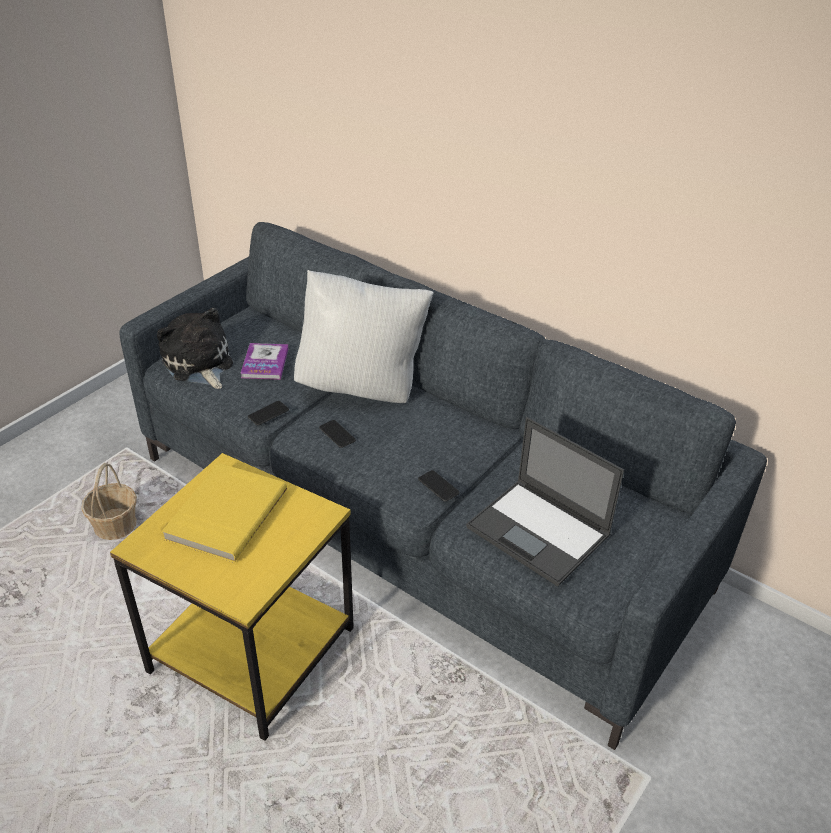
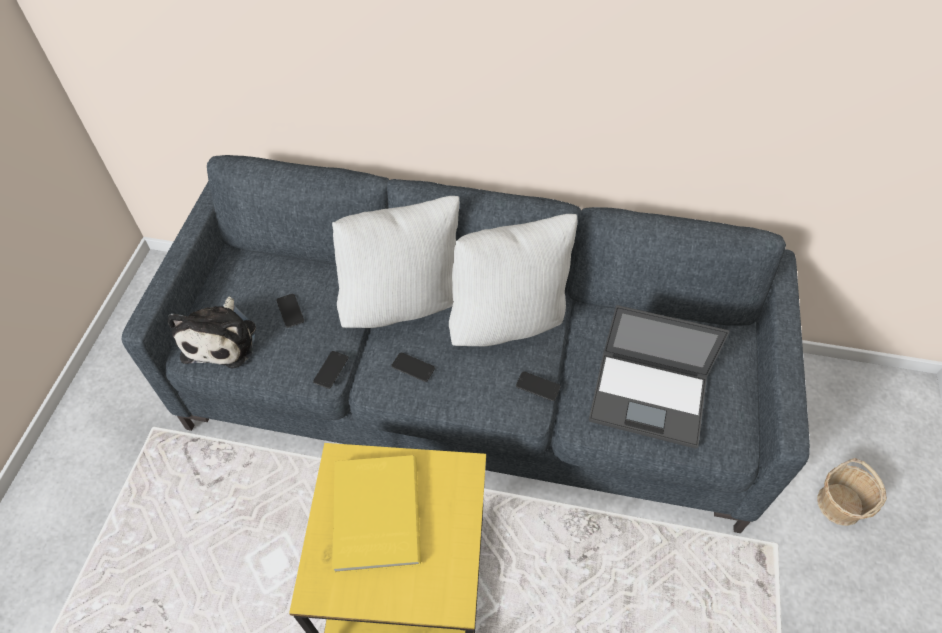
camera: 25 degrees left, 15 degrees up
basket [81,463,137,540] -> basket moved to [817,458,887,526]
plush toy [157,307,233,389] -> plush toy turned 120 degrees counterclockwise [168,297,256,368]
book [240,343,288,380] -> phone [276,294,304,328]
none -> white pillow [449,214,577,346]

